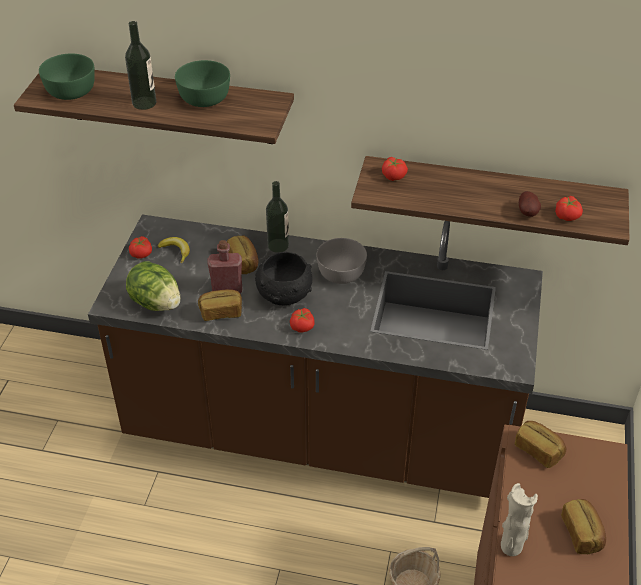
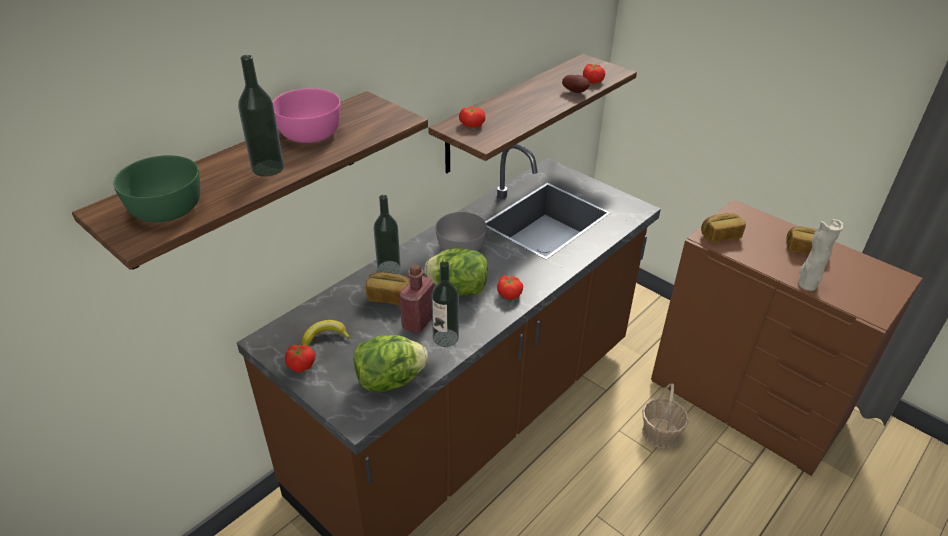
camera: 60 degrees left, 5 degrees down
green bowl [175,60,230,107] -> pink bowl [272,88,341,143]
bread [198,289,242,321] -> bottle [431,261,459,347]
black bowl [255,252,312,306] -> lettuce [424,248,488,296]

